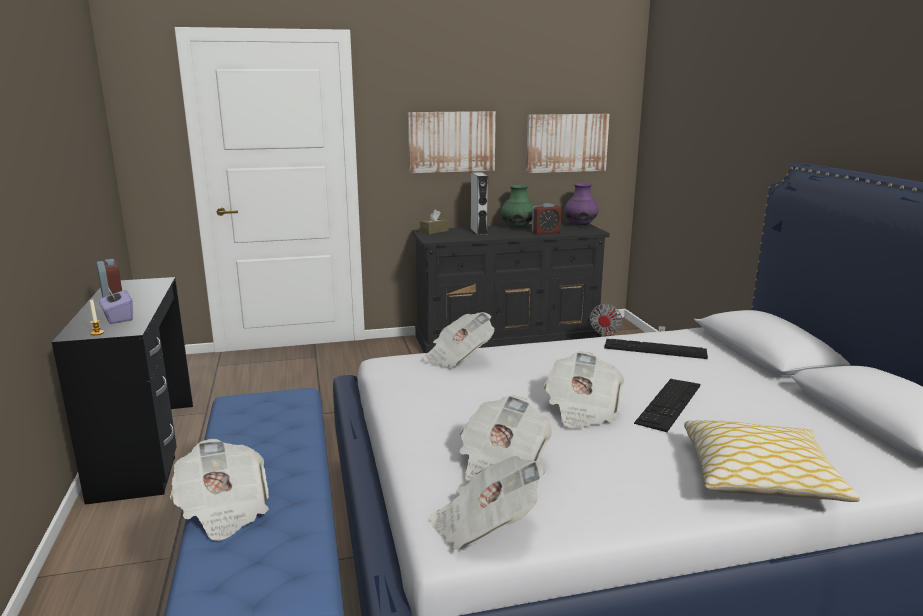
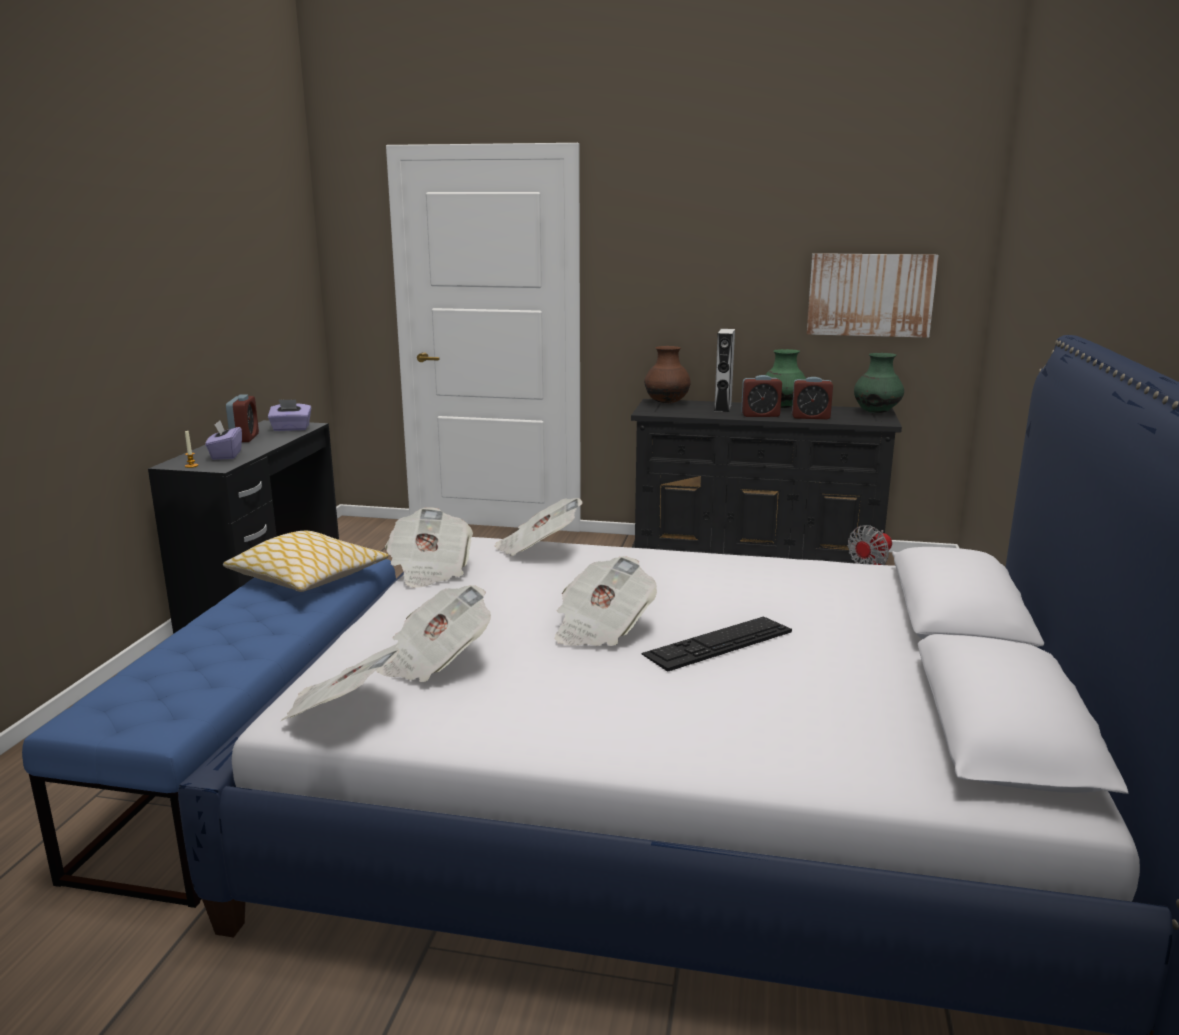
camera: 25 degrees right, 0 degrees up
newspaper [170,439,269,541] -> newspaper moved to [385,507,473,588]
picture [408,111,496,173] -> none
brown tissue box [420,210,449,235] -> brown vase [644,346,691,404]
purple vase [564,183,599,225] -> green vase [854,353,904,413]
keyboard [604,339,708,359] -> none
pillow [684,420,860,502] -> pillow moved to [223,531,389,592]
none -> purple tissue box [268,400,311,431]
none -> alarm clock [741,375,782,417]

